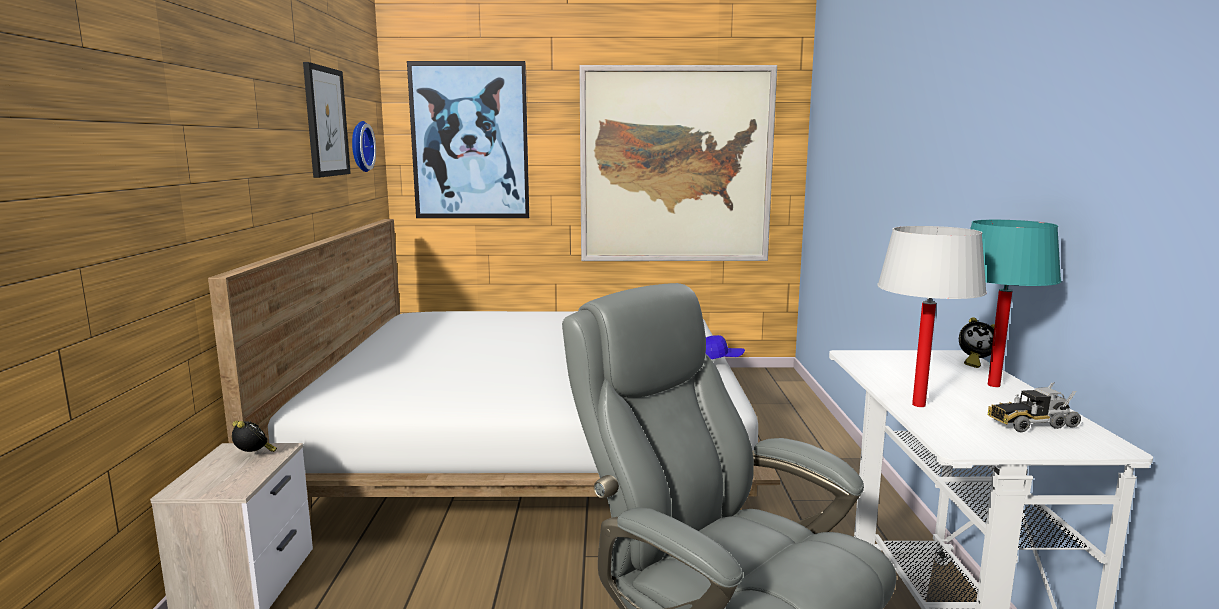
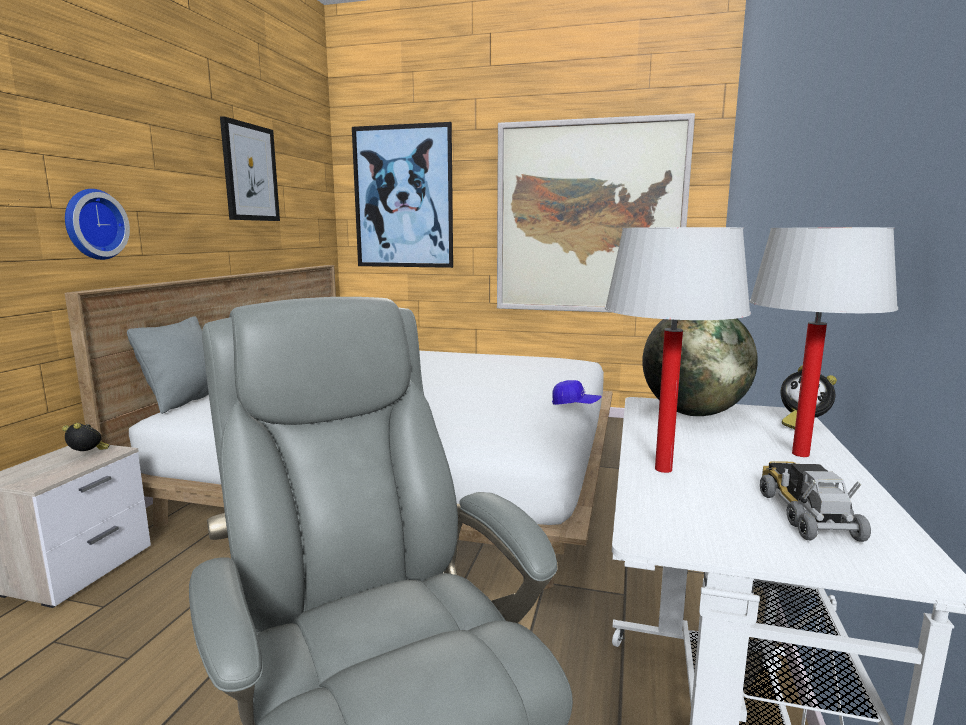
camera: 15 degrees right, 0 degrees up
alarm clock [232,420,277,452] -> alarm clock turned 45 degrees counterclockwise [62,423,110,451]
wall clock [352,121,376,172] -> wall clock moved to [65,189,130,260]
turquoise table lamp [970,220,1061,387] -> white table lamp [749,227,898,457]
toy truck [988,382,1081,432] -> toy truck turned 90 degrees clockwise [760,461,871,542]
none -> grey pillow [127,316,209,414]
none -> globe [642,319,758,416]

